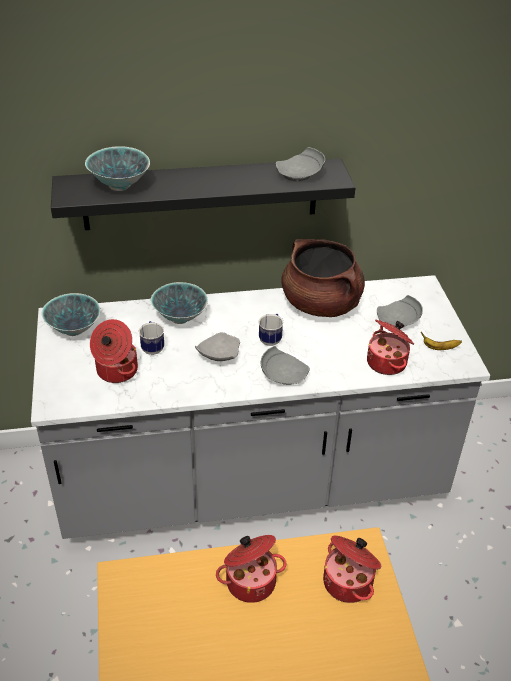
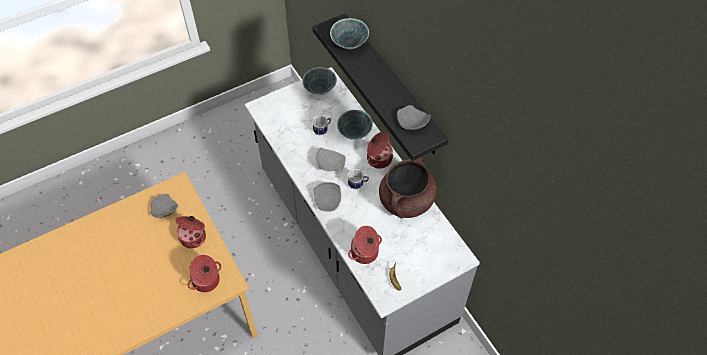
camera: 70 degrees right, 15 degrees up
cooking pot [90,319,138,383] -> cooking pot moved to [367,132,393,169]
grey plate [377,295,423,327] -> grey plate moved to [151,194,178,218]

